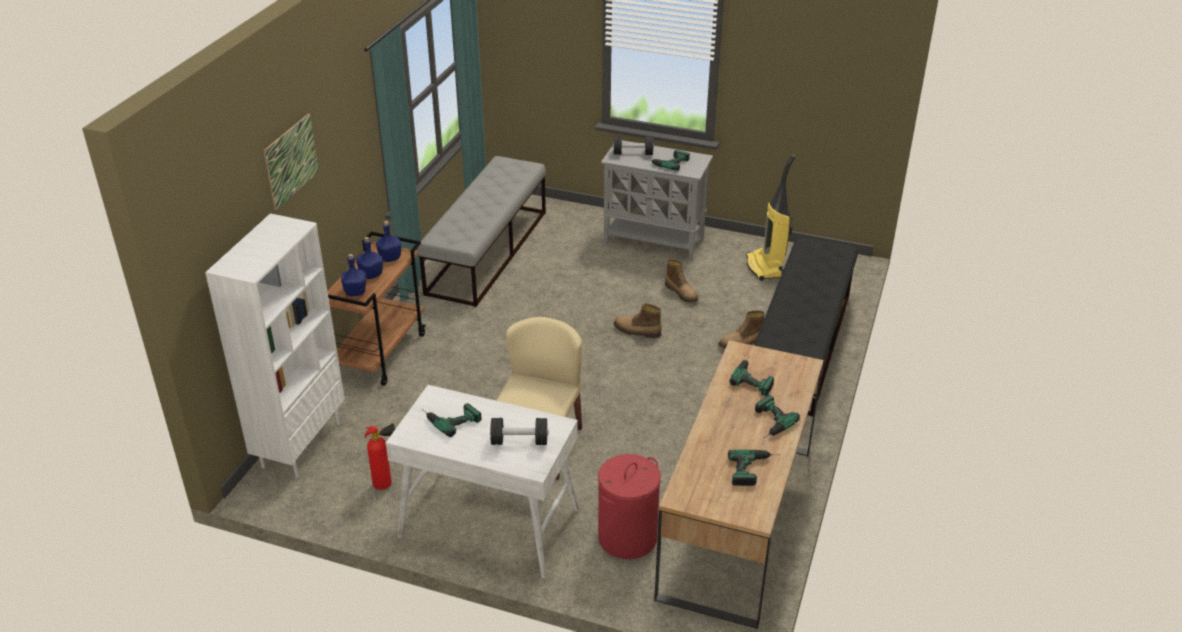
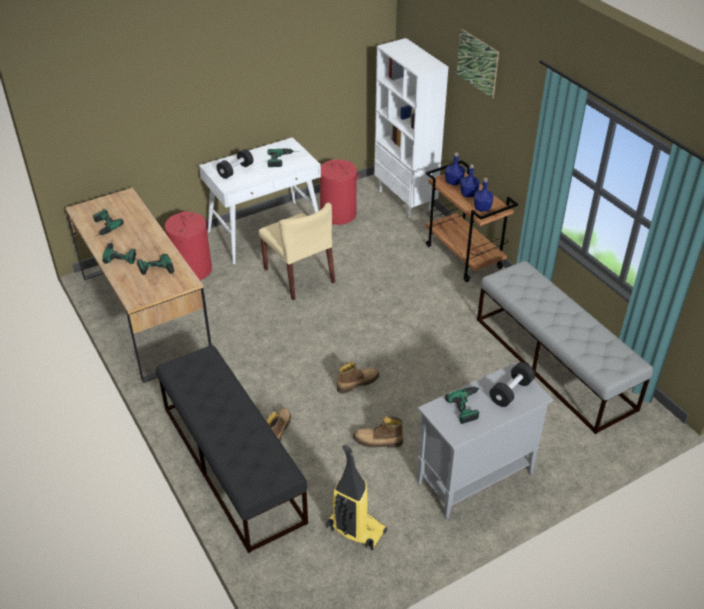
camera: 130 degrees right, 5 degrees up
fire extinguisher [365,423,395,490] -> red laundry basket [319,160,360,225]

